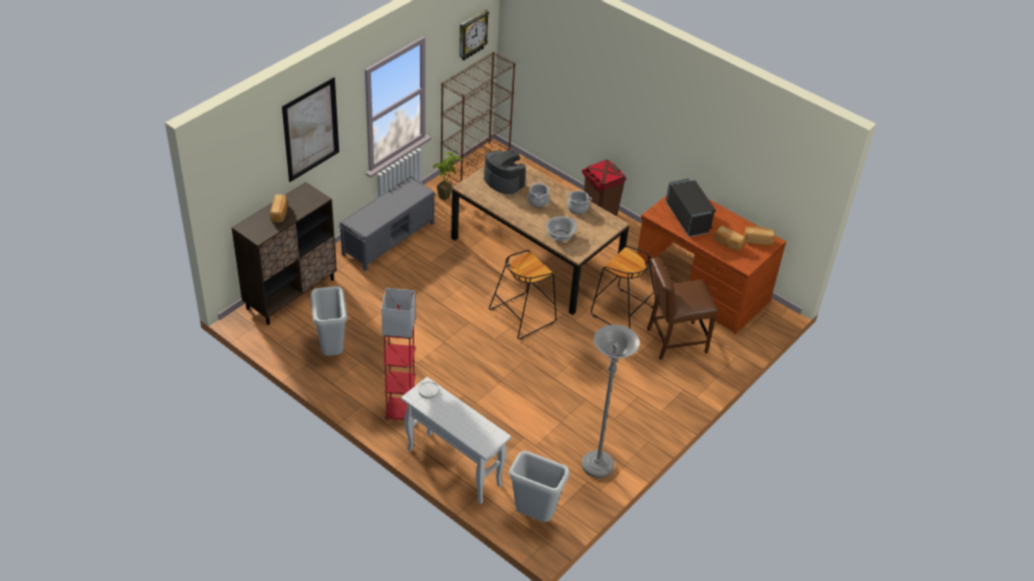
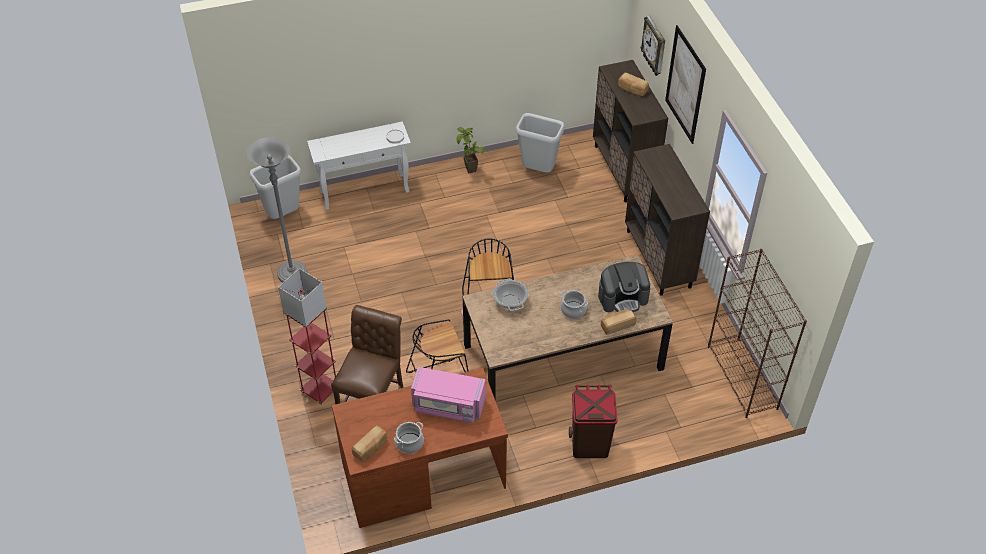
camera: 125 degrees right, 5 degrees up
grey bench [339,176,436,271] -> brown cabinet [625,144,710,296]
red floor lamp [381,288,416,420] -> red floor lamp moved to [278,268,336,405]
potted plant [433,152,463,201] -> potted plant moved to [457,127,486,173]
wall clock [459,9,489,61] -> wall clock moved to [641,15,665,76]
cooking pot [566,190,592,214] -> cooking pot moved to [394,422,424,454]
black microwave [666,179,716,237] -> pink microwave [411,367,486,423]
bread [714,226,746,251] -> bread moved to [601,309,636,334]

